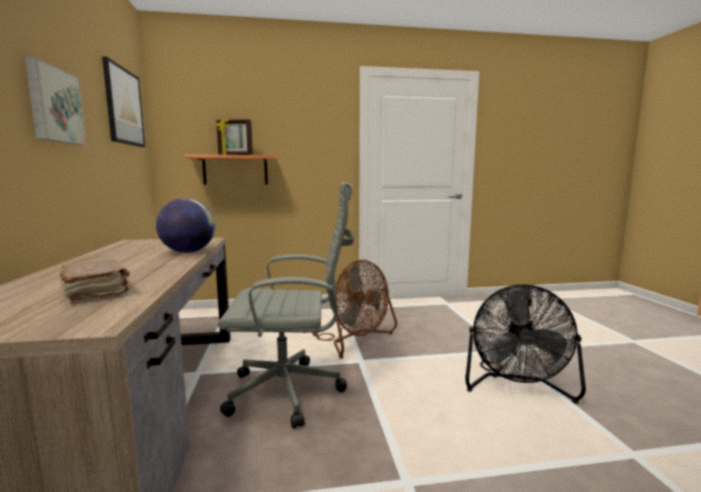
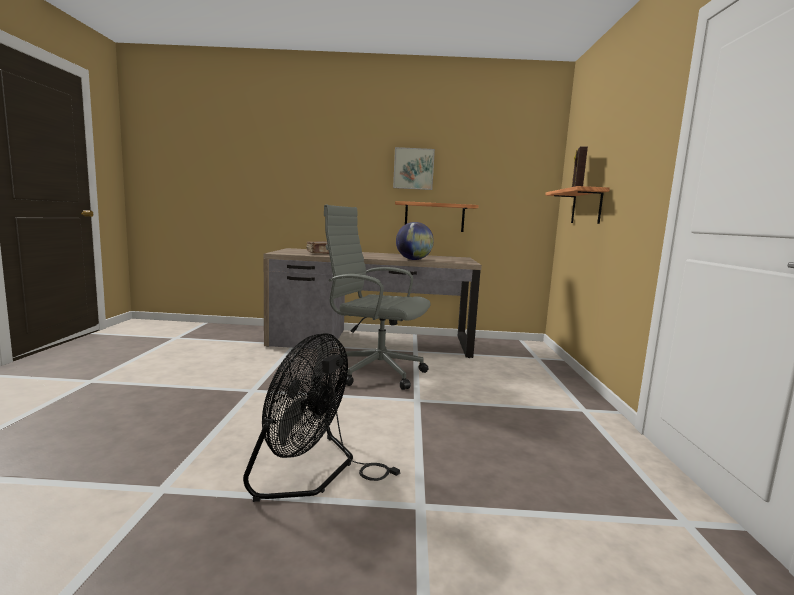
camera: 100 degrees right, 0 degrees up
picture [102,57,145,147] -> none
grey office chair [218,182,354,428] -> grey office chair turned 105 degrees clockwise [324,205,431,390]
brown fan [313,260,397,359] -> none
none -> shelf [395,201,479,232]

